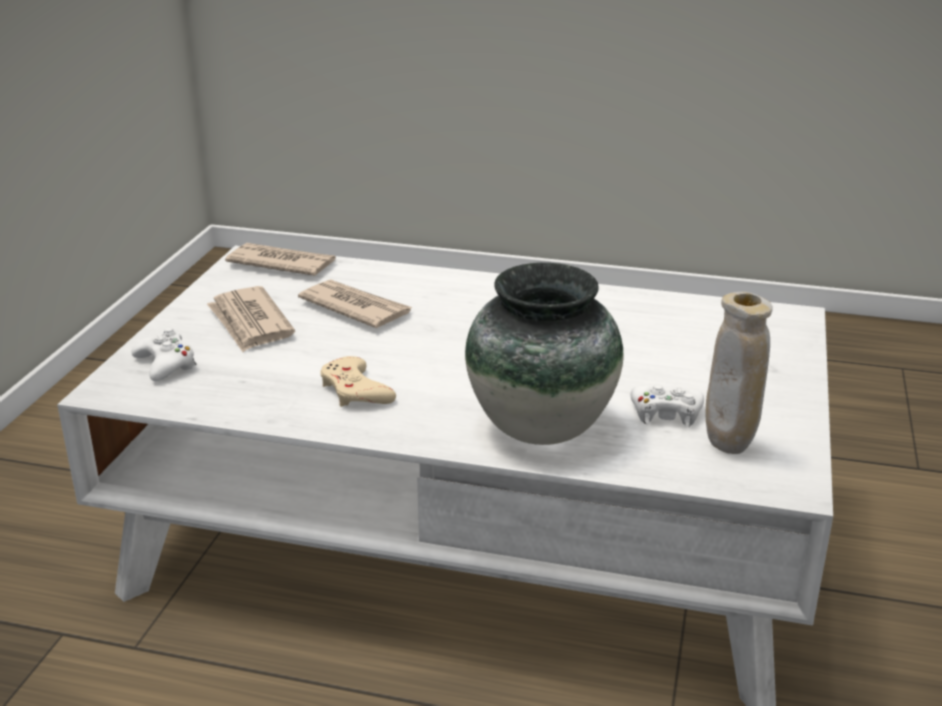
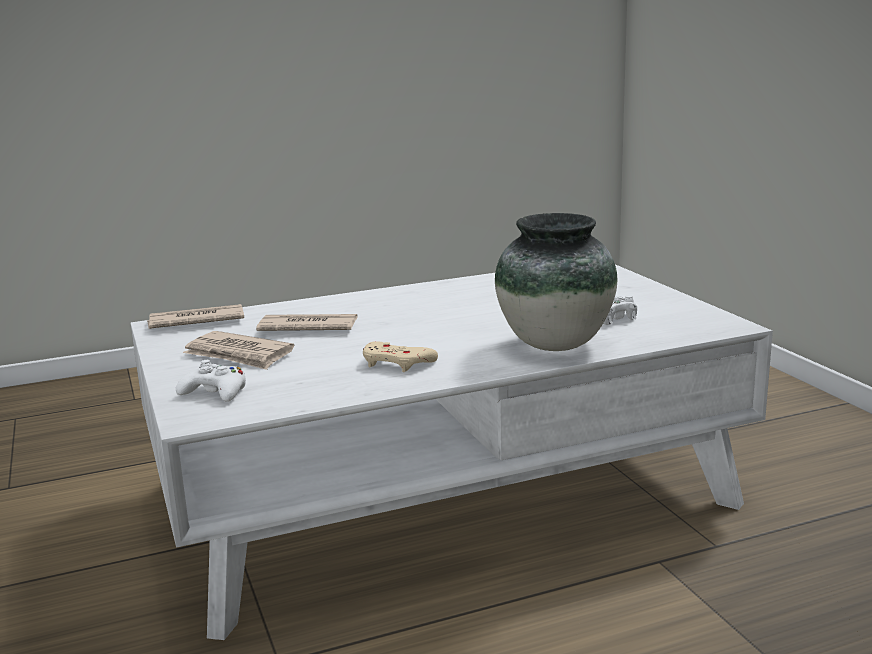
camera: 35 degrees left, 10 degrees down
beige vase [706,292,773,454] -> none

